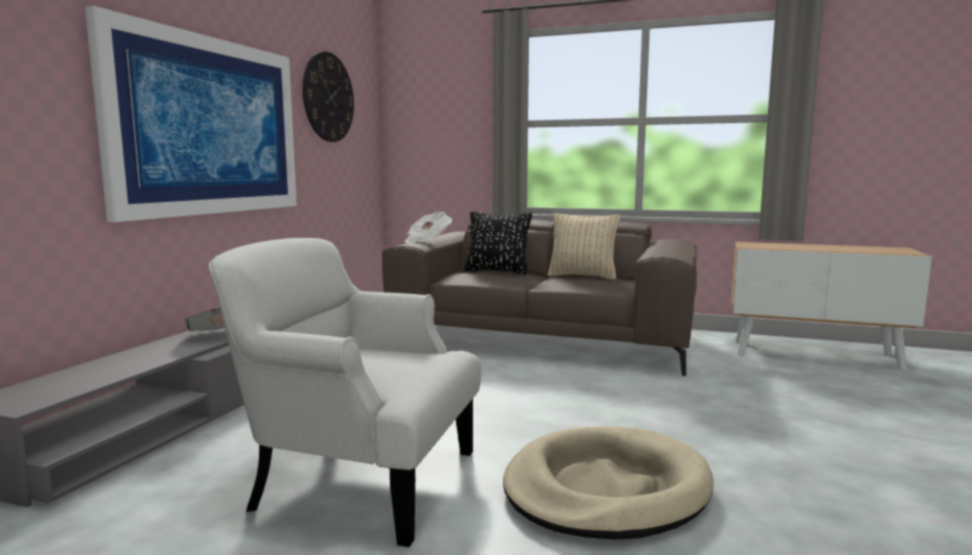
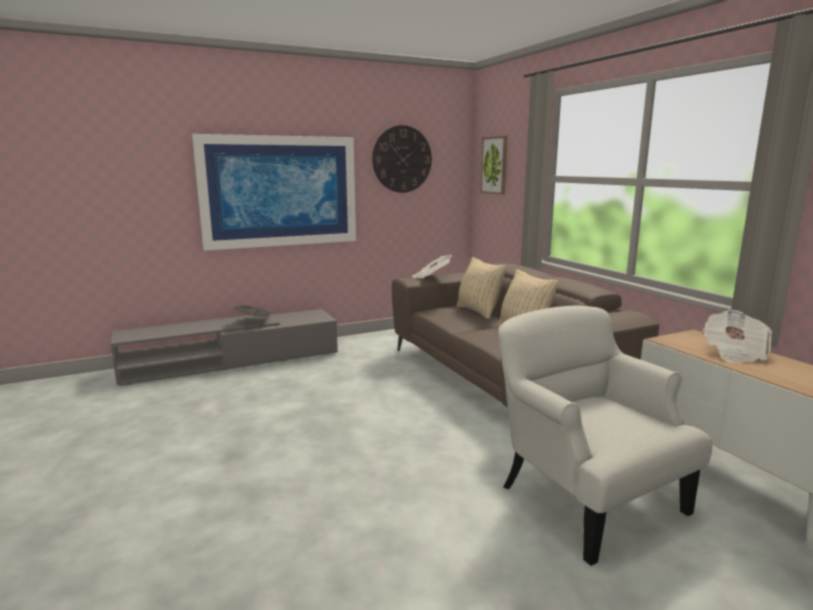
camera: 45 degrees right, 5 degrees up
white armchair [208,238,481,547] -> white armchair moved to [498,306,712,566]
black pillow [464,211,532,275] -> beige pillow [457,257,506,319]
beige dog bed [503,426,713,540] -> none
none -> picture [480,136,508,195]
none -> newspaper [702,310,772,363]

